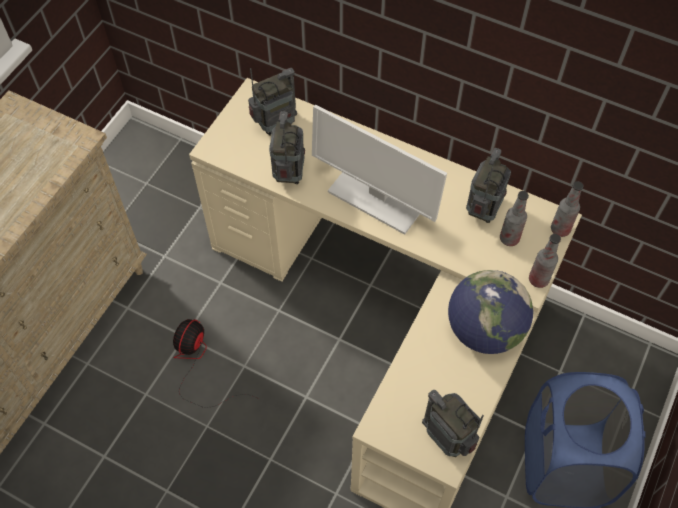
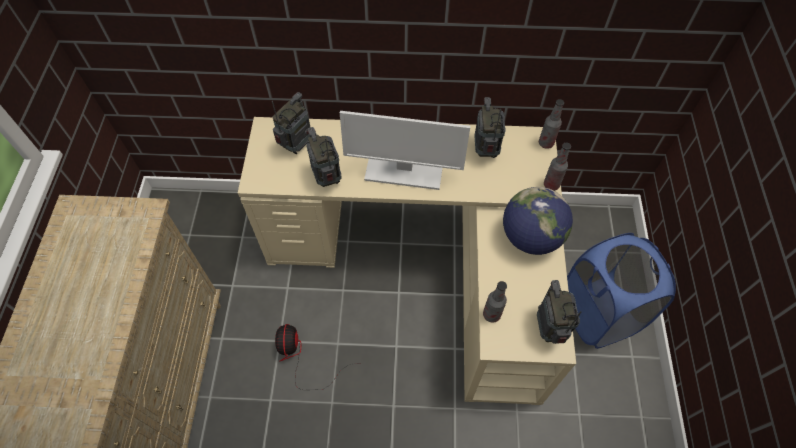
camera: 25 degrees left, 0 degrees up
radio [422,390,484,457] -> radio turned 60 degrees clockwise [537,280,582,344]
bottle [500,191,529,246] -> bottle moved to [483,281,507,323]

